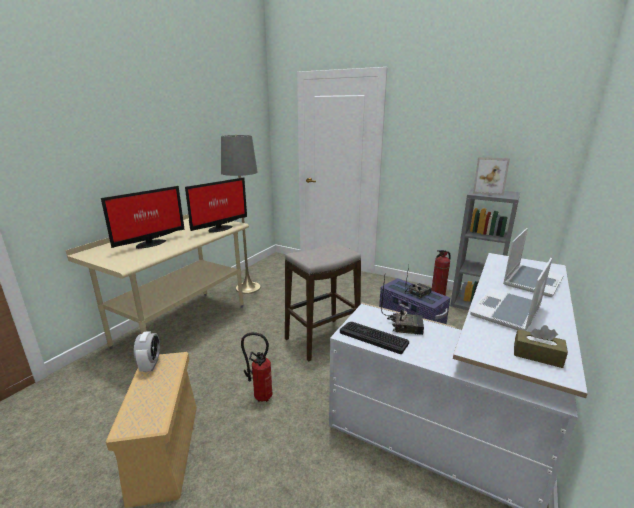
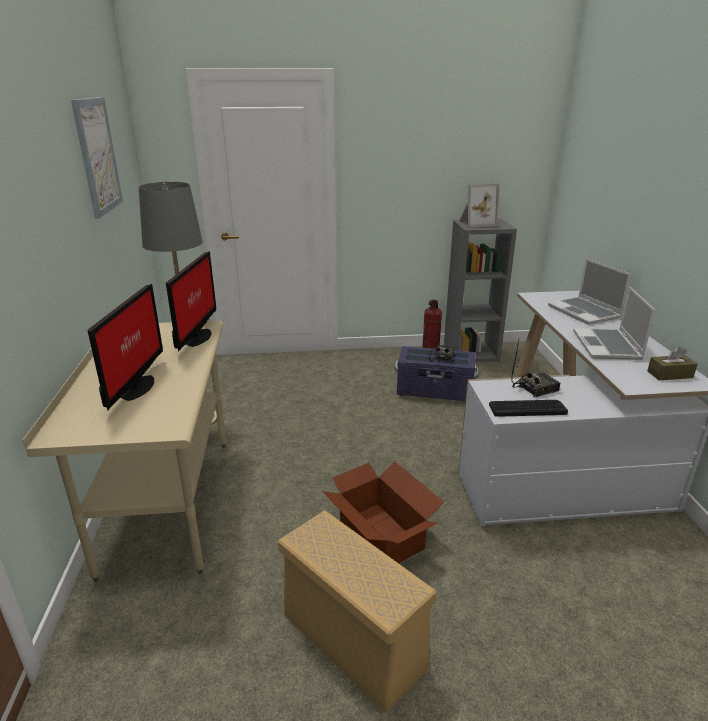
camera: 35 degrees left, 5 degrees up
alarm clock [134,331,160,372] -> none
fire extinguisher [241,332,273,402] -> cardboard box [322,461,444,563]
stool [285,242,361,362] -> none
laptop [503,228,564,297] -> laptop turned 150 degrees clockwise [548,259,631,325]
none -> picture [71,97,123,219]

